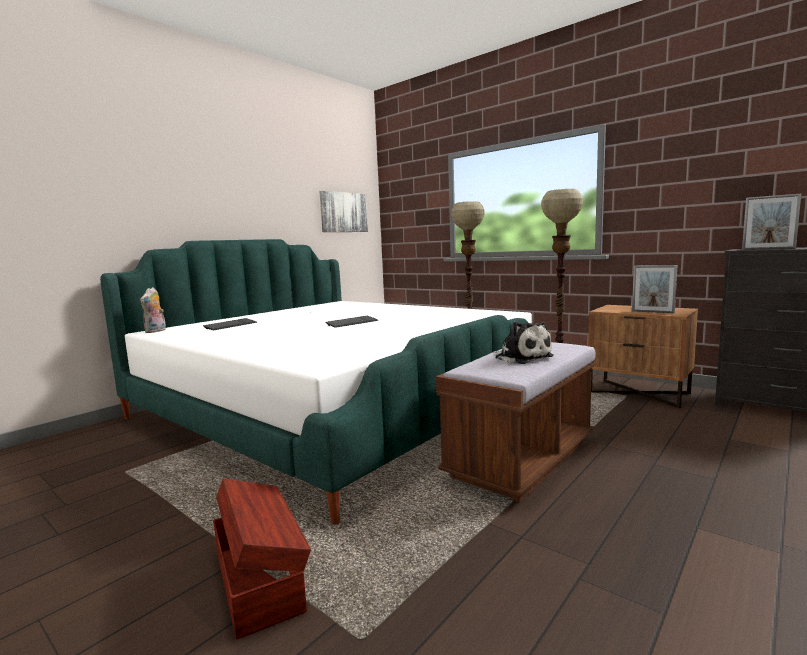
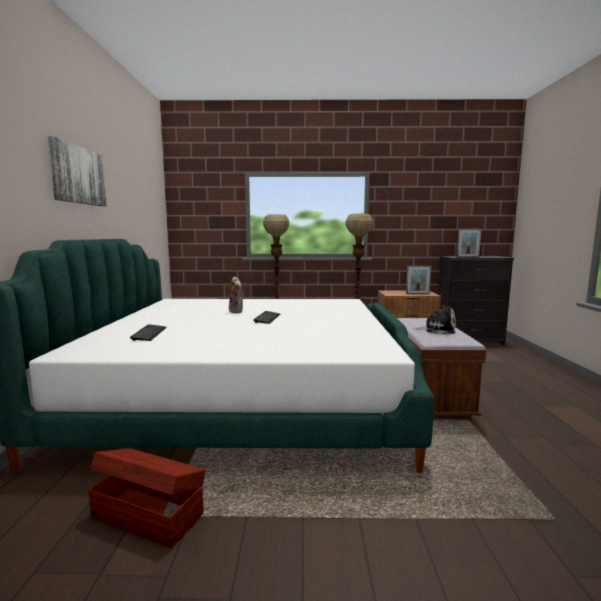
camera: 40 degrees left, 0 degrees up
plush toy [140,287,166,333] -> plush toy moved to [229,276,244,313]
brown storage box [213,478,311,640] -> brown storage box moved to [88,448,206,548]
picture [320,191,368,232] -> picture moved to [48,136,107,206]

